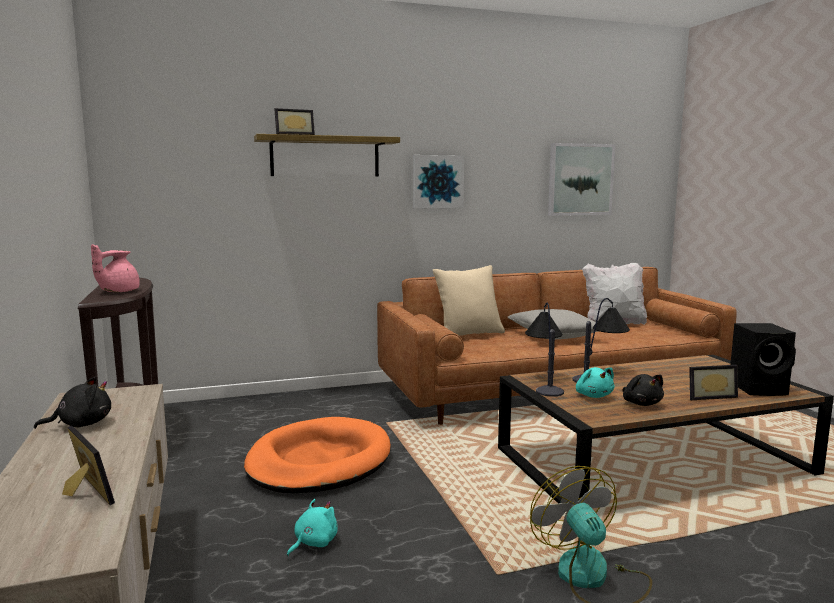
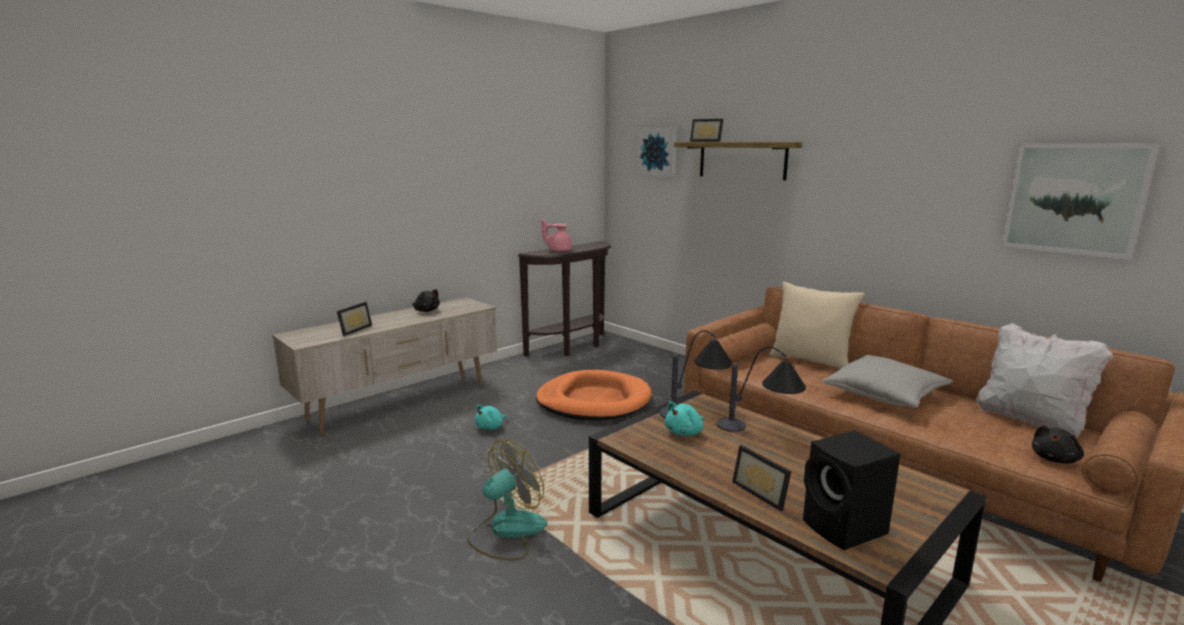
camera: 65 degrees right, 5 degrees up
turquoise plush toy [287,499,338,557] -> turquoise plush toy turned 120 degrees clockwise [475,404,508,430]
picture [413,155,464,209] -> picture moved to [638,128,677,176]
black plush toy [622,374,664,406] -> black plush toy moved to [1032,425,1084,463]

